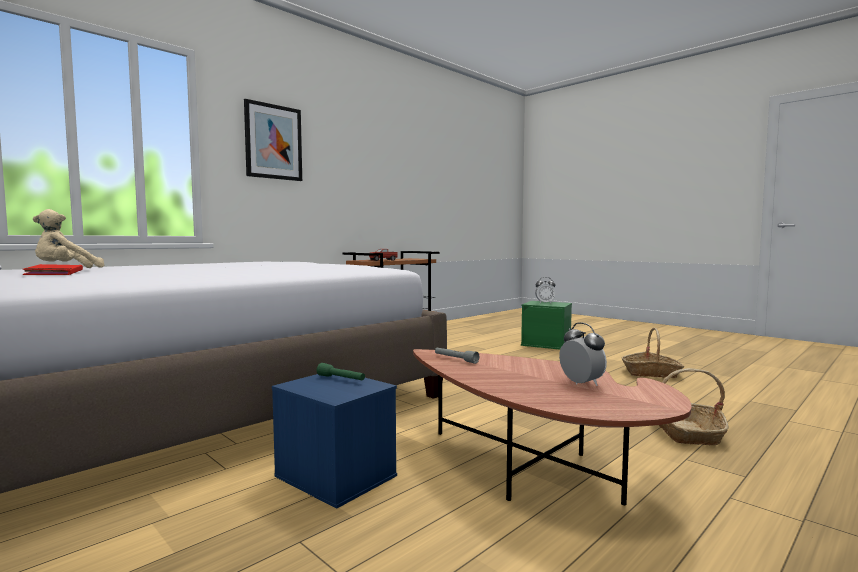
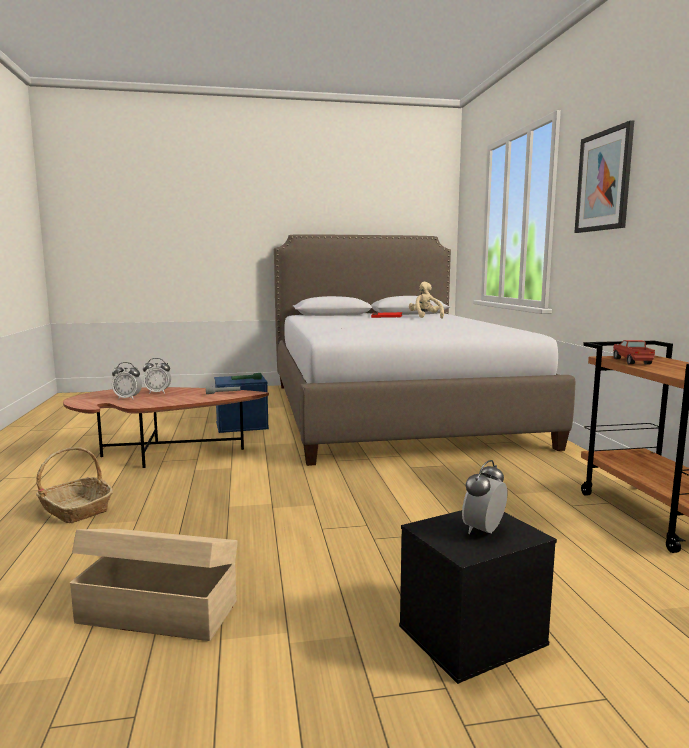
camera: 125 degrees right, 5 degrees up
green storage box [521,301,572,350] -> black storage box [399,510,557,684]
basket [622,328,684,378] -> beige storage box [70,529,238,641]
none -> alarm clock [143,358,171,394]

